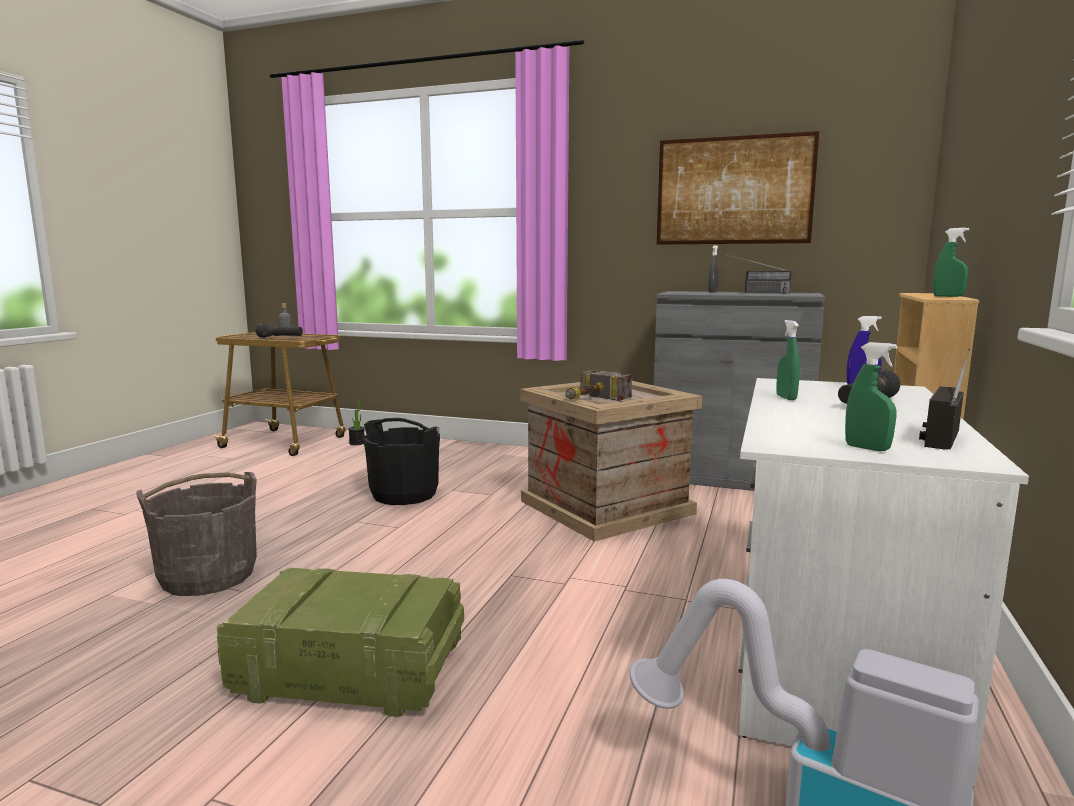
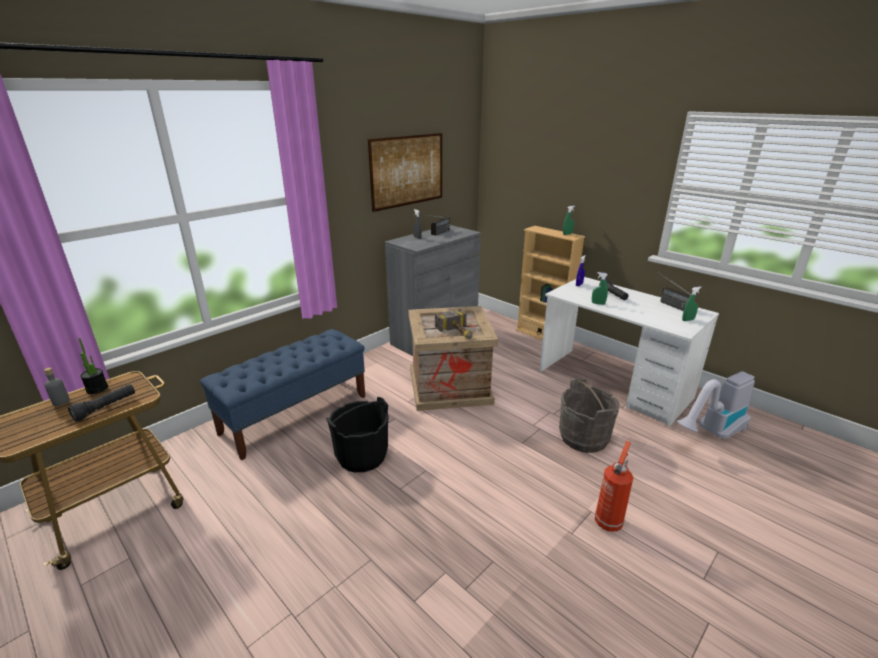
camera: 65 degrees left, 15 degrees up
grey bucket [137,472,257,596] -> grey bucket moved to [559,379,620,453]
crate [217,567,464,717] -> fire extinguisher [595,441,633,532]
potted plant [348,398,365,445] -> potted plant moved to [78,338,108,394]
none -> blue bench [200,329,365,460]

